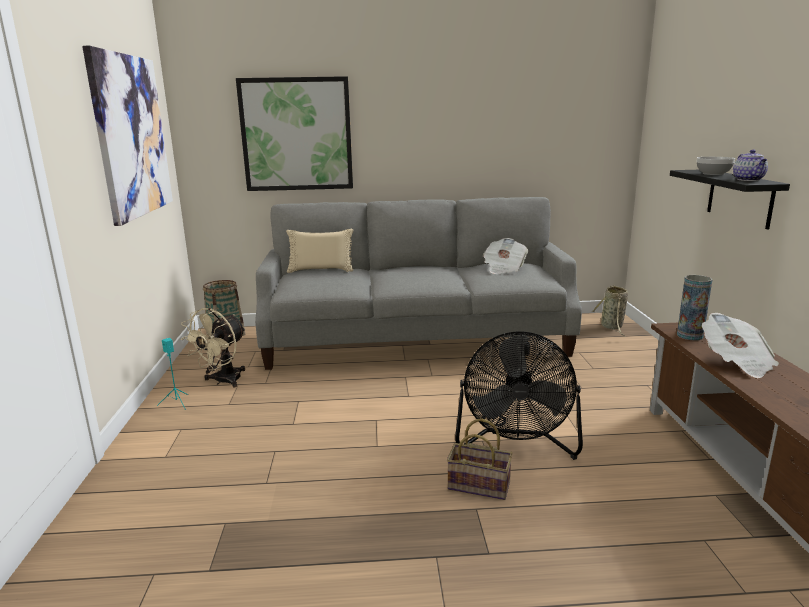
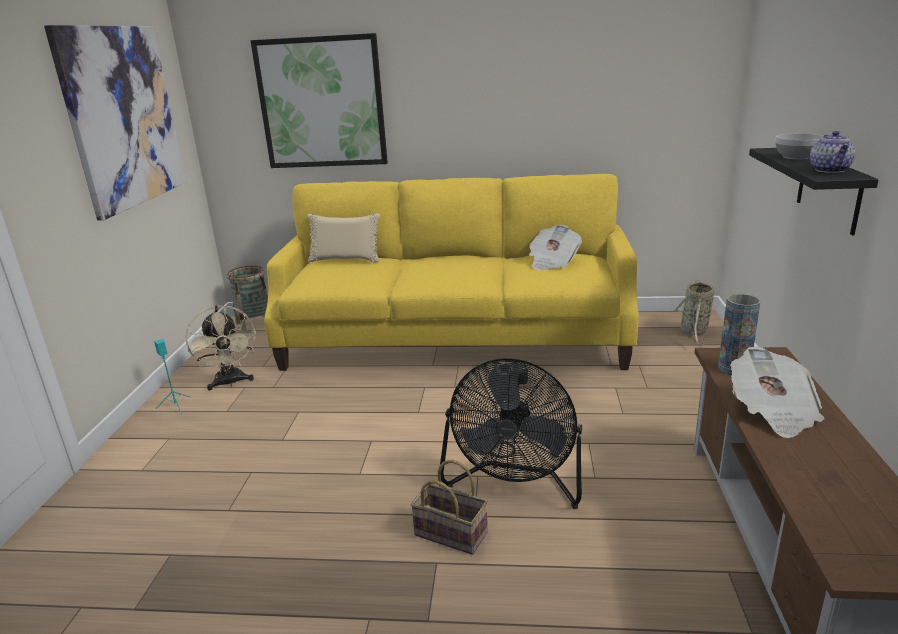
camera: 10 degrees right, 5 degrees up
beige fan [181,308,246,387] -> beige fan turned 60 degrees counterclockwise [185,305,256,390]
grey sofa [255,197,582,370] -> yellow sofa [264,174,639,371]

